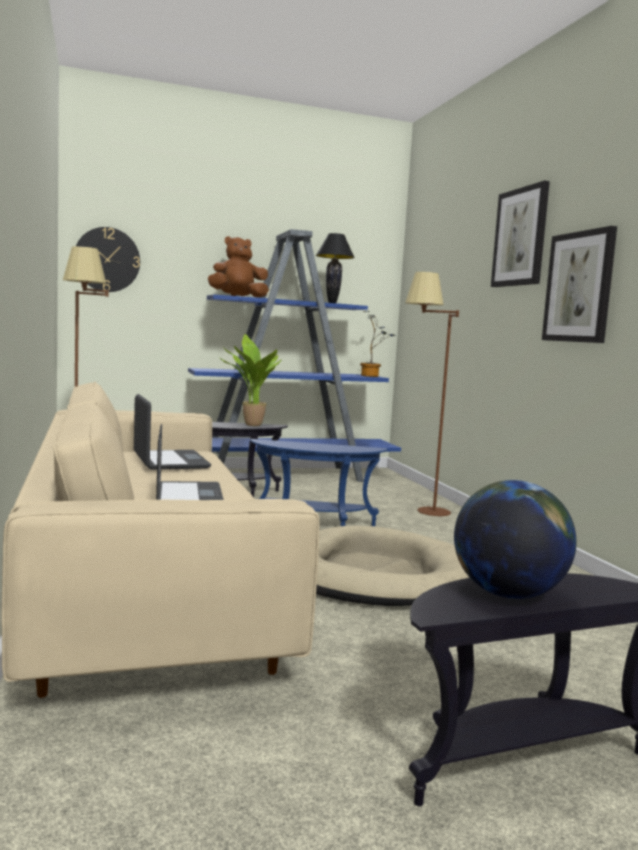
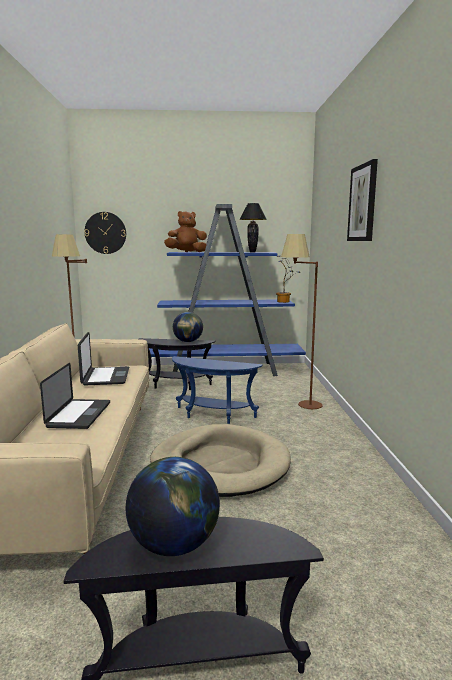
camera: 15 degrees right, 5 degrees up
potted plant [219,334,282,426] -> globe [173,312,203,342]
picture [542,226,617,343] -> none

